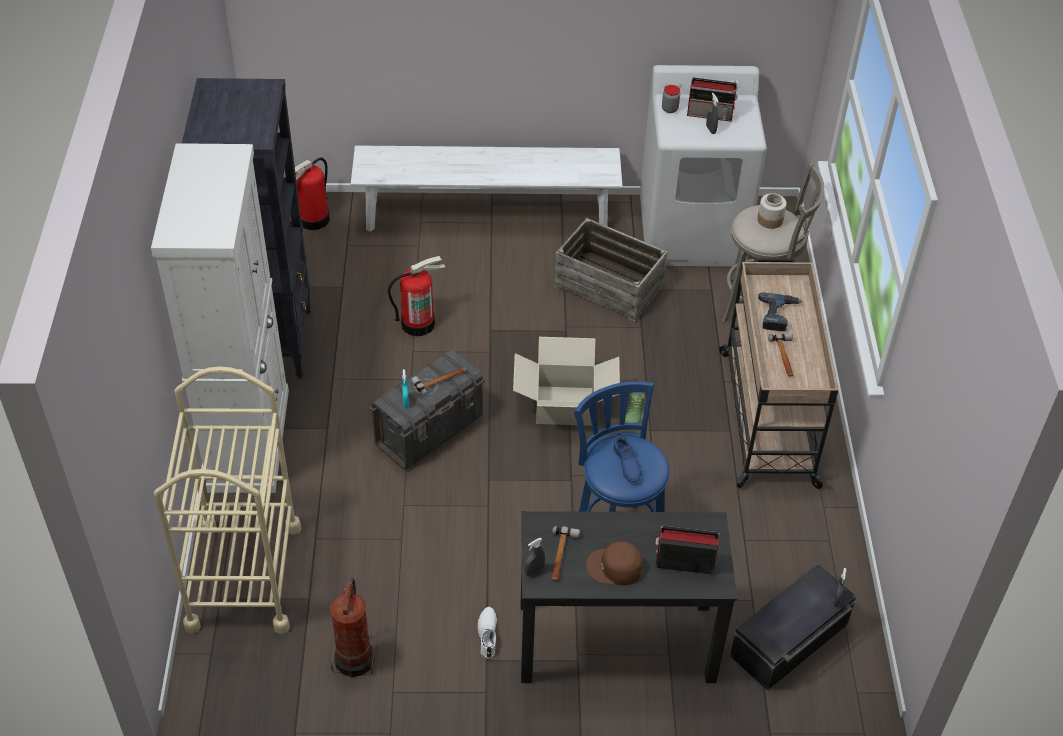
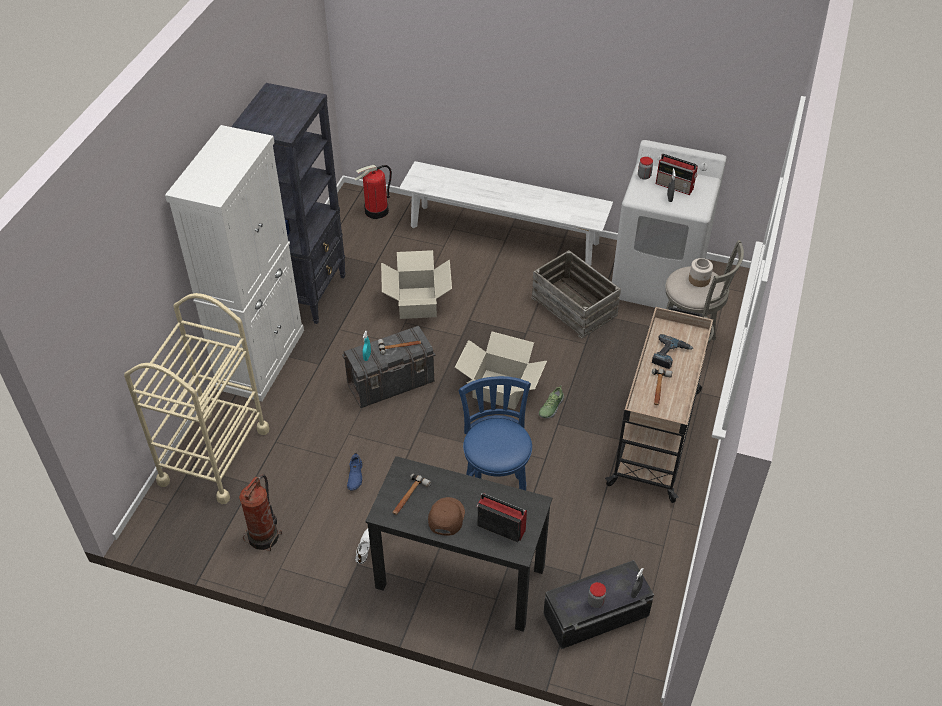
camera: 20 degrees right, 0 degrees up
fire extinguisher [388,256,445,336] -> cardboard box [381,250,452,319]
grey spray bottle [525,538,545,576] -> none
brown cap [586,541,643,585] -> brown cap turned 75 degrees clockwise [428,497,465,536]
blue shoe [613,433,642,482] -> blue shoe moved to [347,453,363,491]
none -> jar [588,582,606,608]

